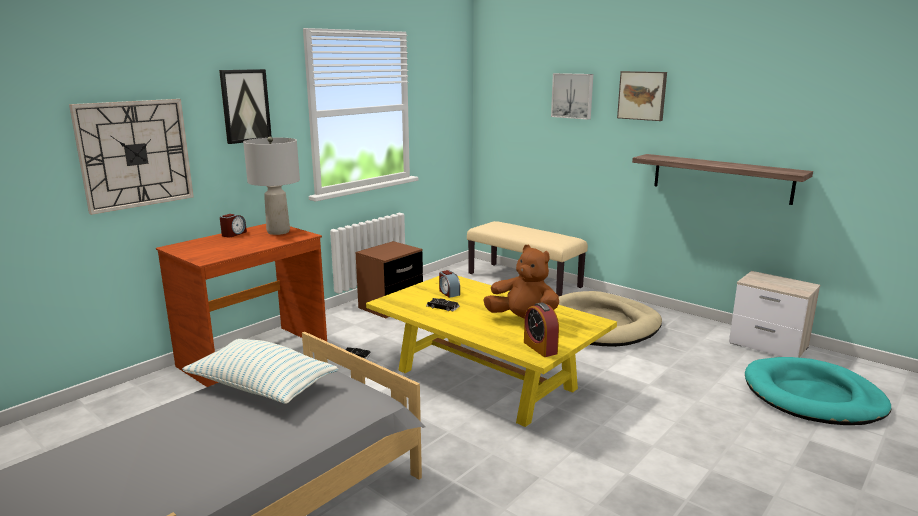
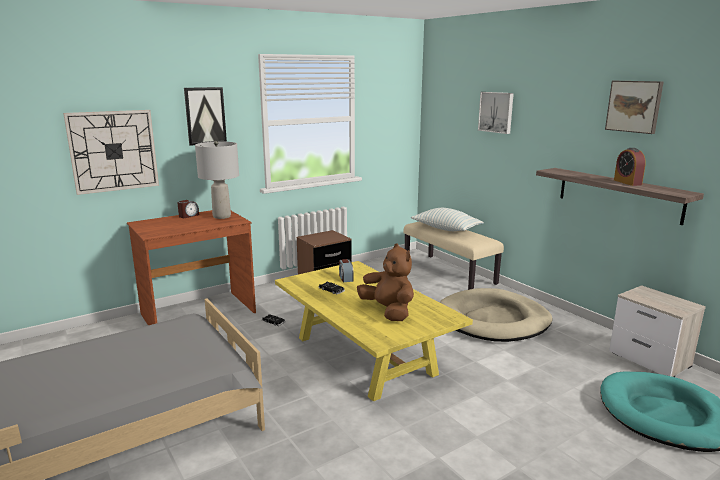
camera: 15 degrees right, 0 degrees up
pillow [182,339,338,404] -> pillow moved to [411,208,484,231]
alarm clock [524,303,559,357] -> alarm clock moved to [614,148,646,186]
picture [617,71,667,121] -> picture moved to [605,81,664,134]

